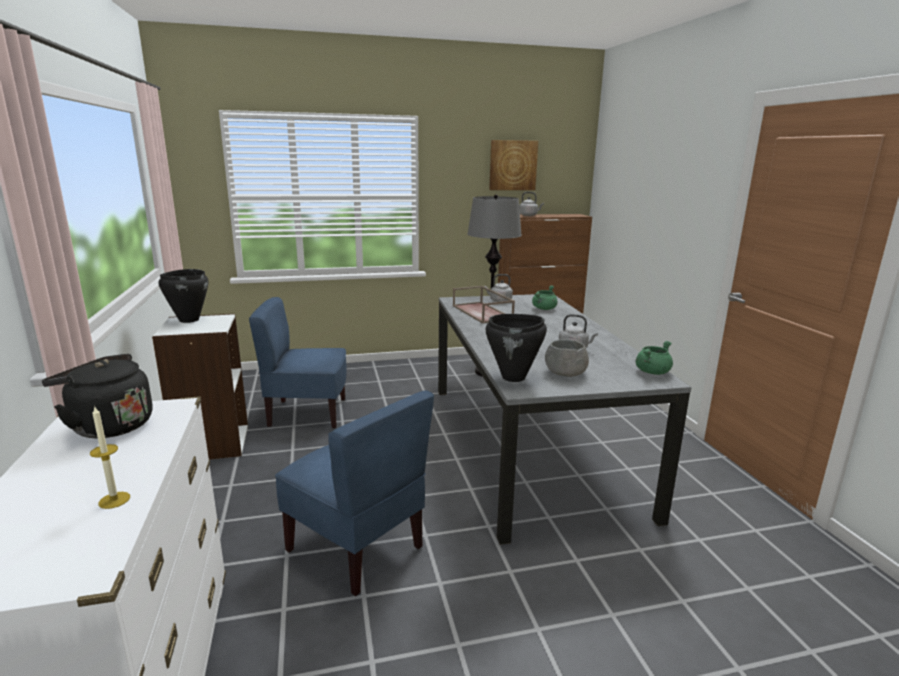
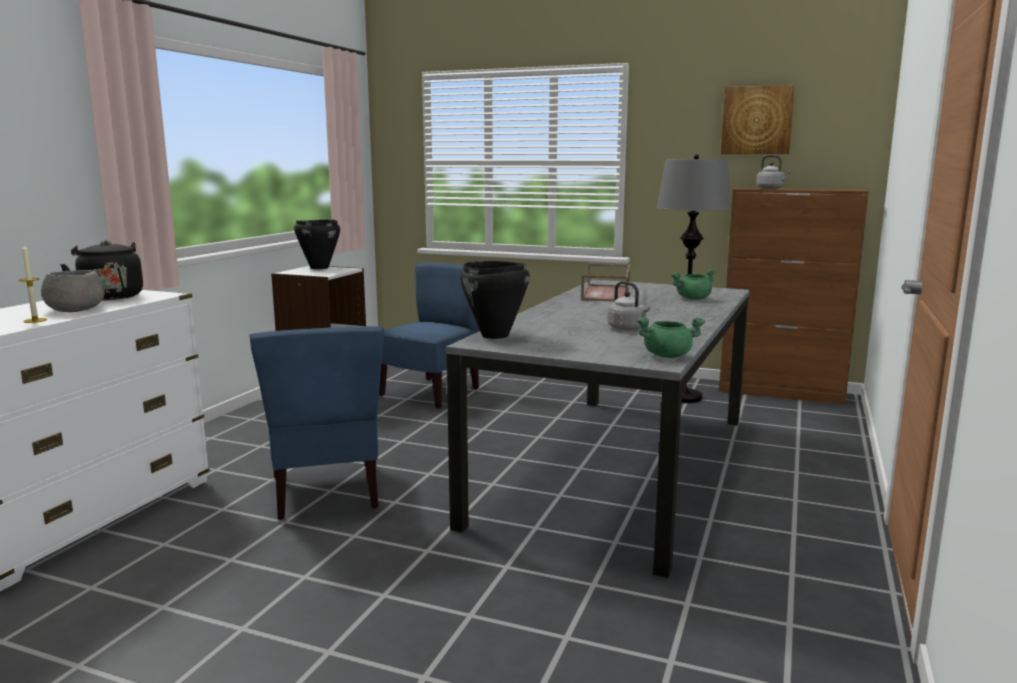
camera: 35 degrees right, 5 degrees down
blue chair [249,297,347,429] -> blue chair turned 90 degrees clockwise [379,262,479,409]
grey kettle [484,274,513,302] -> none
grey bowl [545,339,589,377] -> grey bowl moved to [41,270,105,312]

